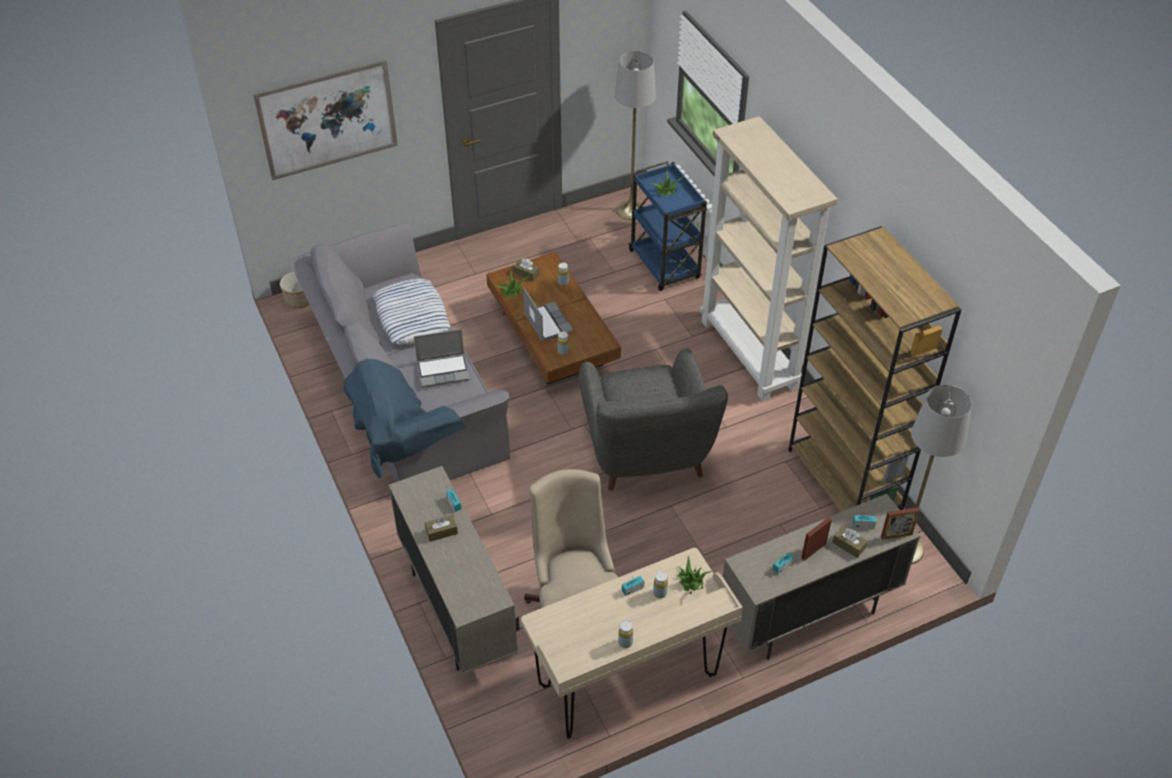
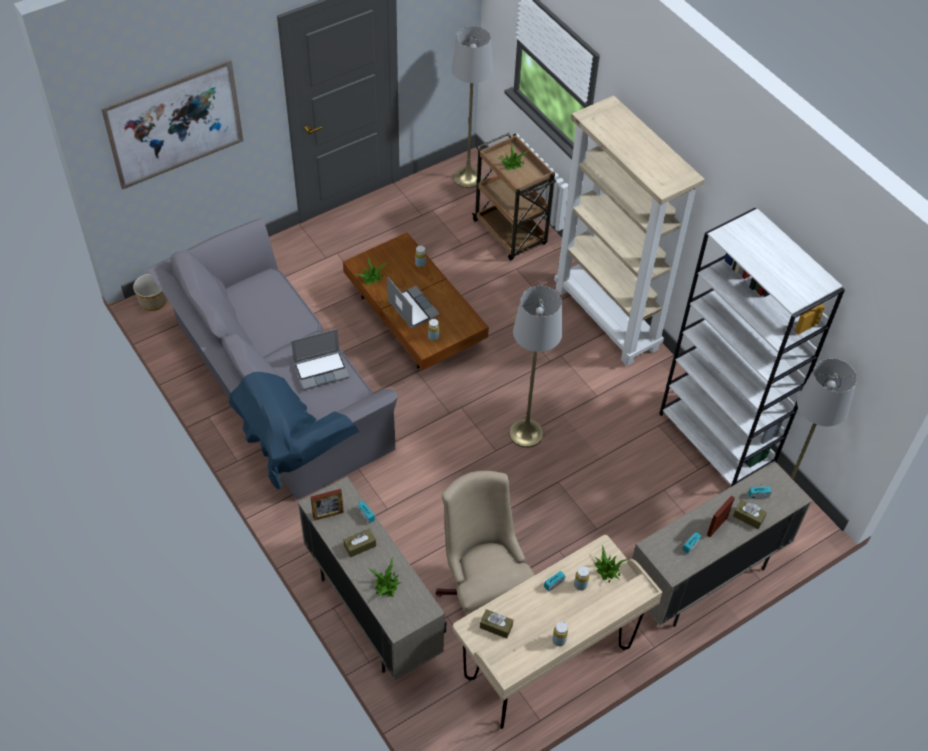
camera: 10 degrees left, 5 degrees up
pillow [373,279,450,345] -> none
brown tissue box [514,259,539,281] -> brown tissue box moved to [480,609,513,639]
grey armchair [579,348,728,490] -> grey floor lamp [509,286,562,448]
blue cart [628,161,707,291] -> brown cart [472,133,556,261]
brown bookcase [788,226,961,512] -> white bookcase [659,208,845,487]
picture frame [881,507,920,540] -> picture frame moved to [311,489,344,521]
none -> potted plant [370,557,402,598]

